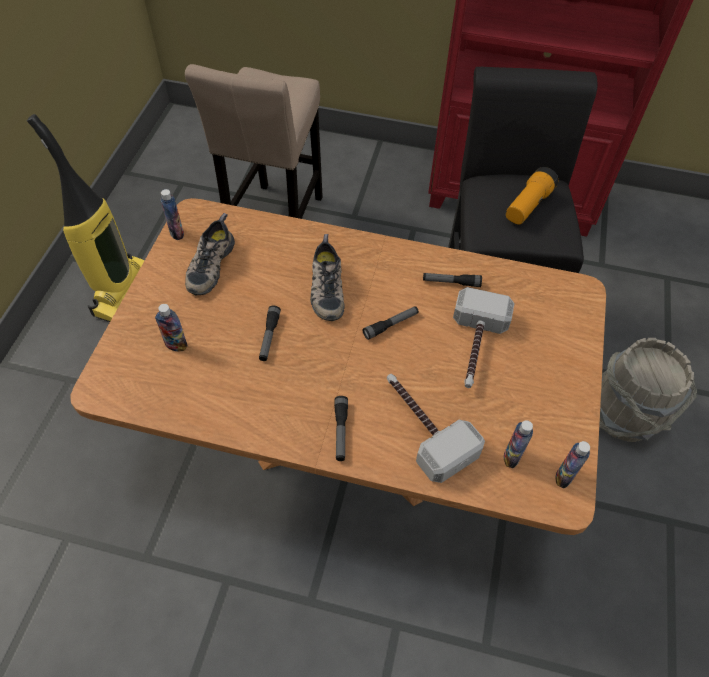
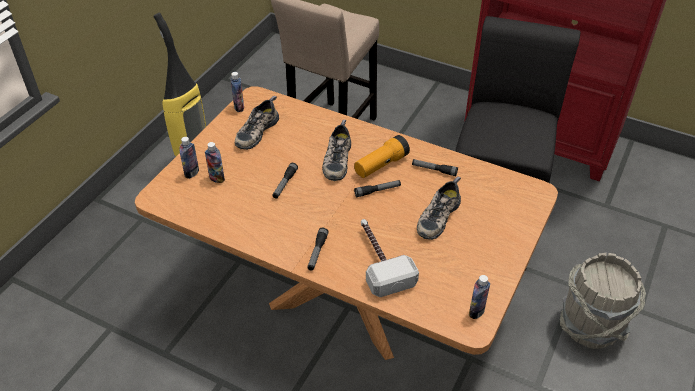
camera: 15 degrees right, 10 degrees down
hammer [453,287,515,388] -> shoe [417,176,461,240]
bottle [504,420,533,468] -> bottle moved to [179,137,199,179]
flashlight [506,167,558,225] -> flashlight moved to [354,135,410,178]

